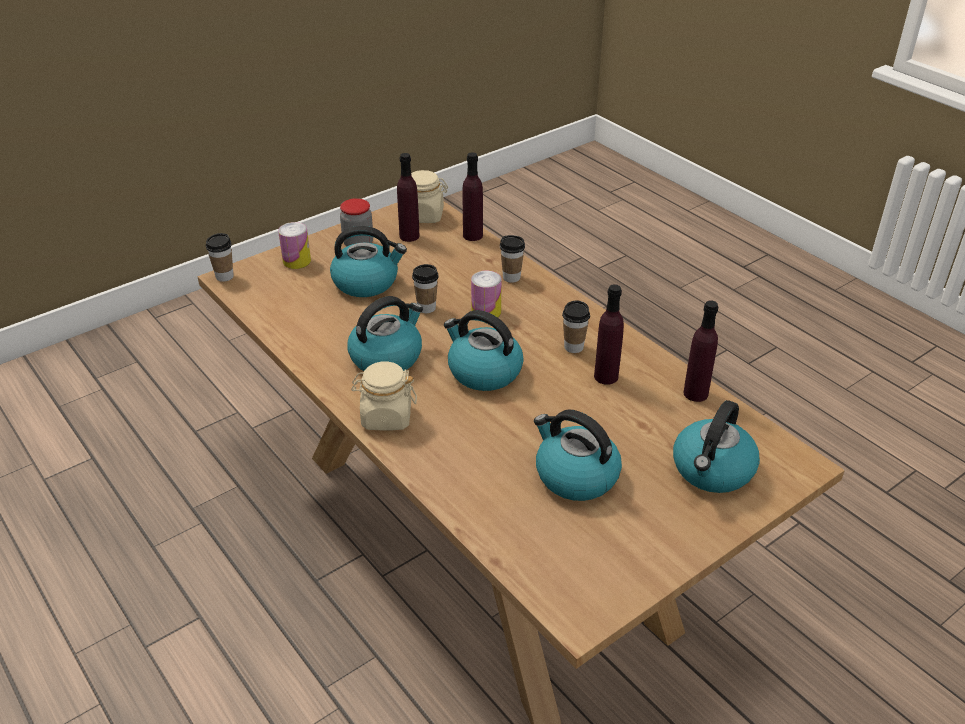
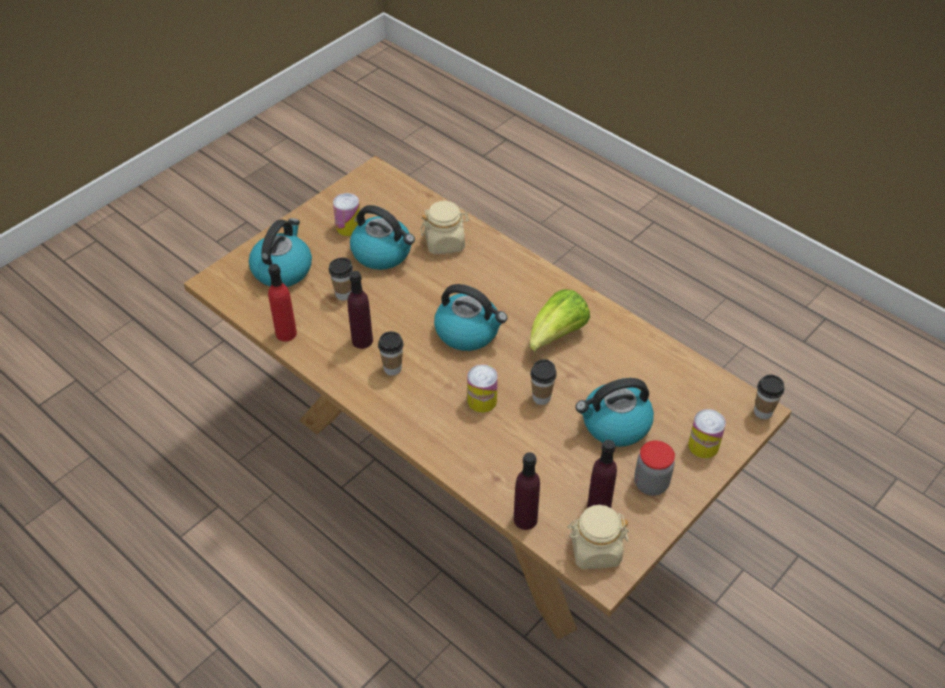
camera: 170 degrees right, 10 degrees up
kettle [347,296,423,371] -> lettuce [529,289,590,351]
beige jar [351,361,417,430] -> beige jar moved to [420,201,470,254]
cup [500,235,525,283] -> cup moved to [329,257,353,300]
purple bottle [684,300,718,402] -> red bottle [268,264,297,342]
none -> can [333,193,360,236]

